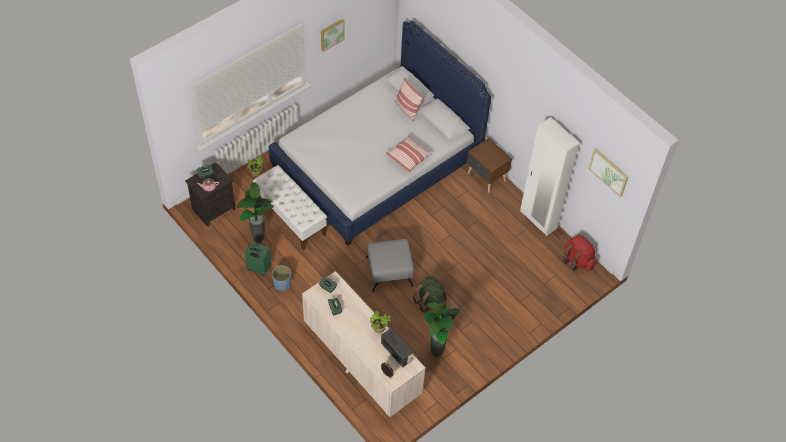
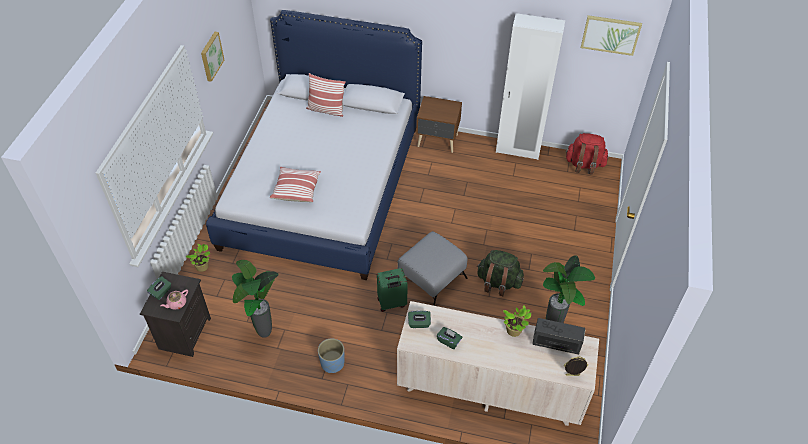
camera: 35 degrees left, 5 degrees down
green suitcase [245,242,272,276] -> green suitcase moved to [377,268,408,312]
white bench [253,165,327,250] -> none
pillow [386,135,432,172] -> pillow moved to [270,167,321,202]

